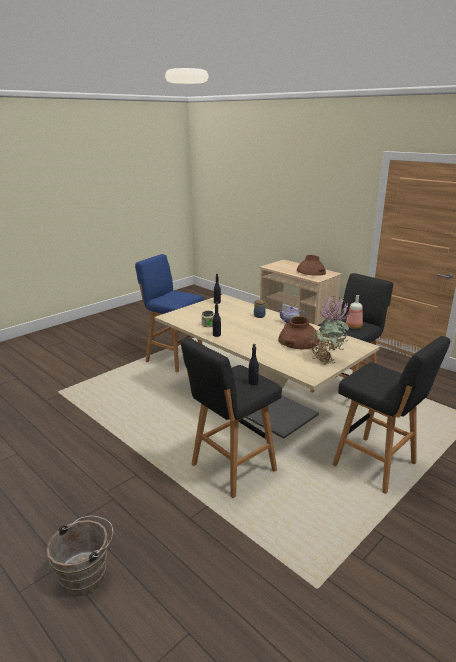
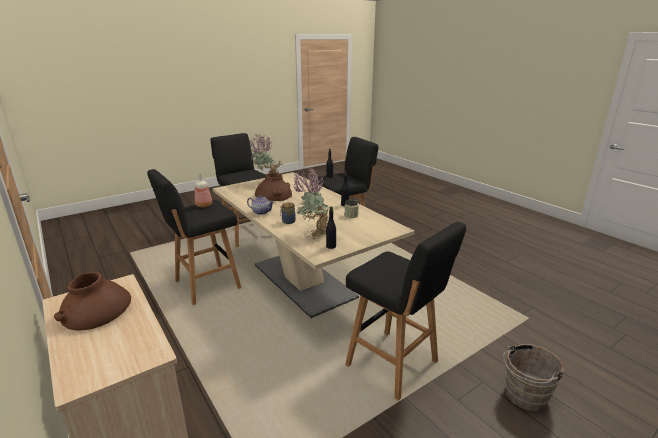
camera: 170 degrees left, 0 degrees up
brown bucket [47,516,113,596] -> brown bucket moved to [503,344,564,411]
blue stool [135,254,204,372] -> black stool [345,222,466,401]
none -> potted plant [292,167,329,239]

